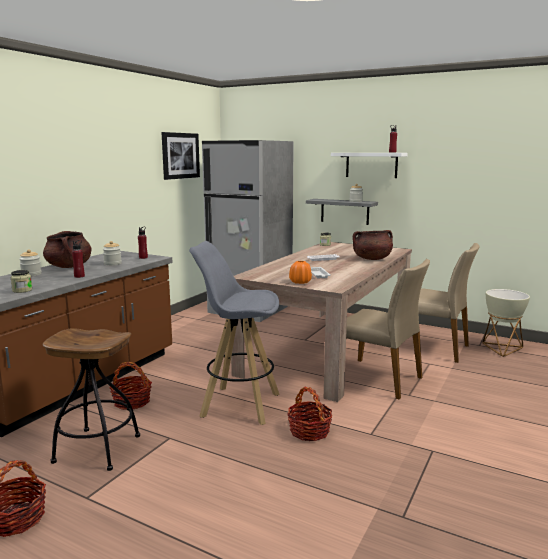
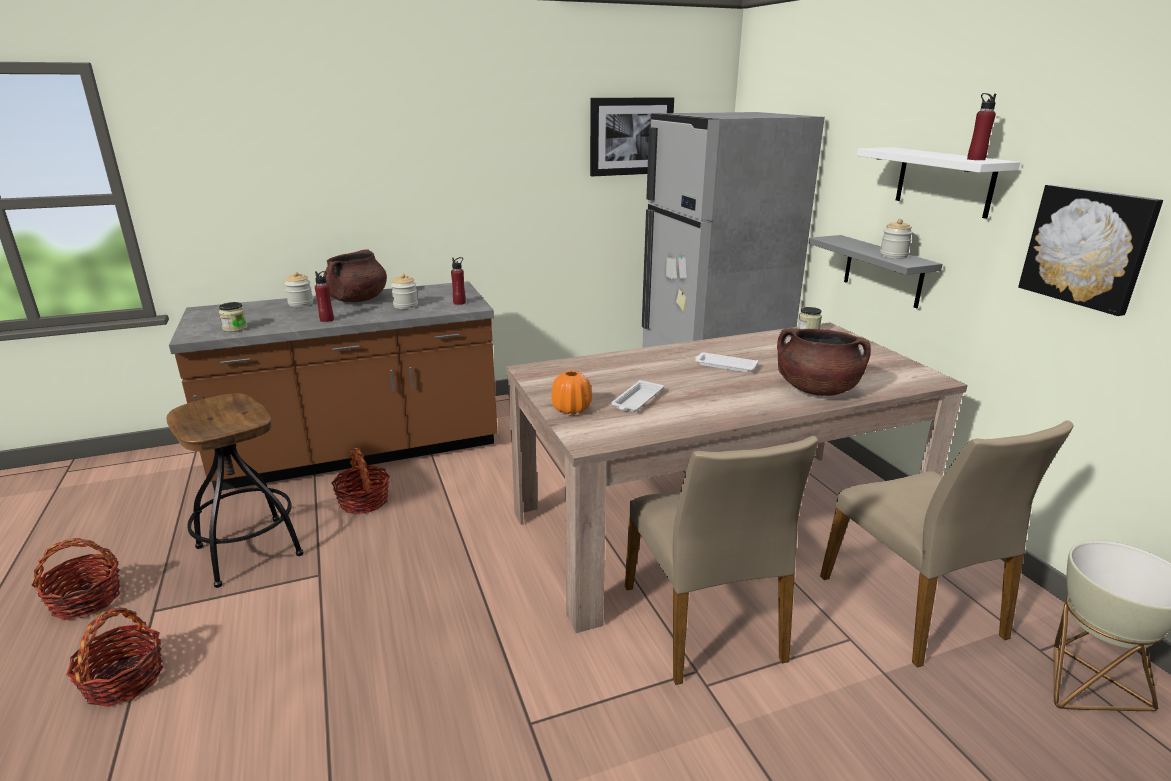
camera: 40 degrees right, 10 degrees up
grey stool [189,241,280,425] -> none
basket [288,386,332,441] -> basket moved to [66,608,163,707]
none -> picture [1018,184,1163,316]

